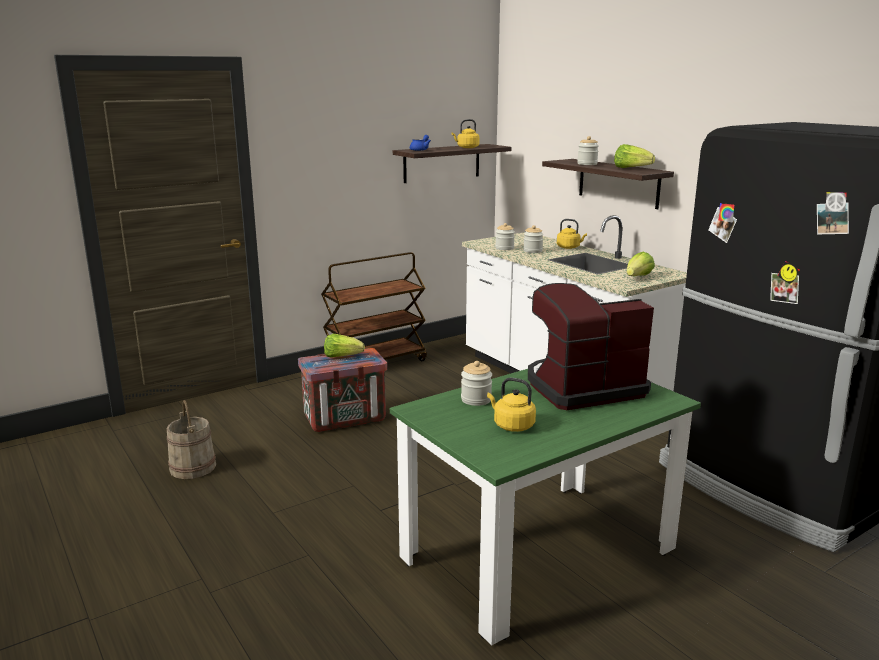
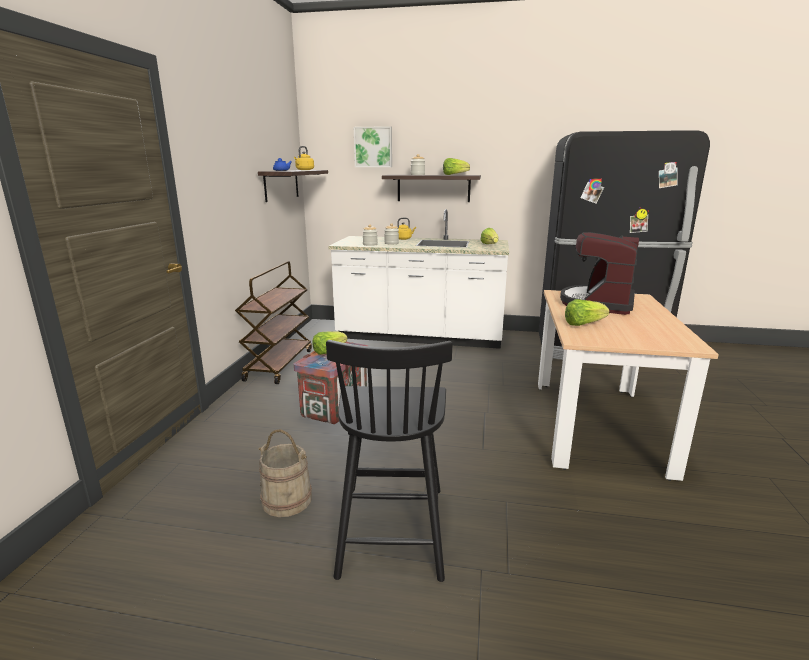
camera: 45 degrees left, 0 degrees up
green dining table [390,369,701,645] -> beige dining table [538,290,719,481]
jar [461,361,492,406] -> lettuce [565,299,610,326]
yellow kettle [487,377,536,432] -> none
none -> black chair [326,340,453,582]
none -> picture [354,126,392,167]

